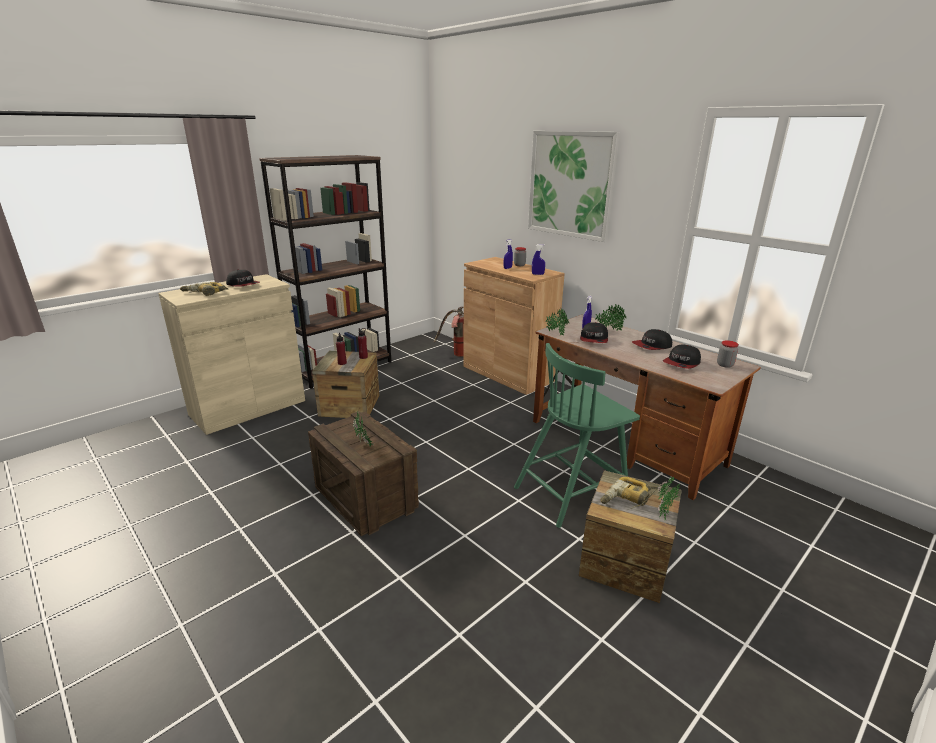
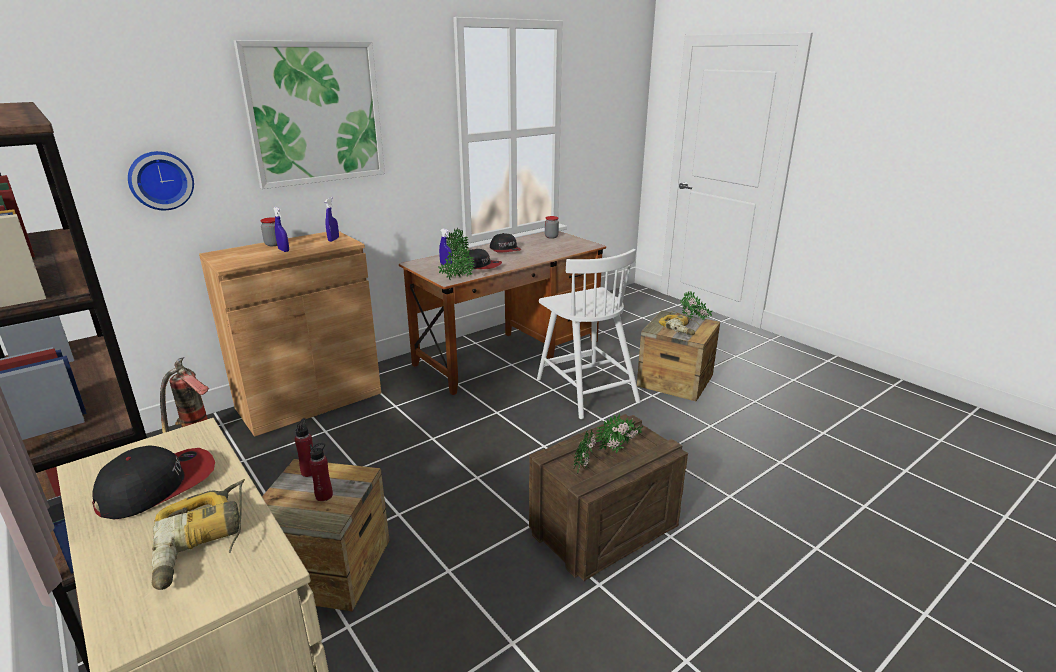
camera: 85 degrees left, 0 degrees up
green chair [514,343,640,528] -> white chair [537,249,641,419]
cap [663,345,701,369] -> none
none -> wall clock [128,151,194,210]
none -> potted plant [574,430,596,472]

